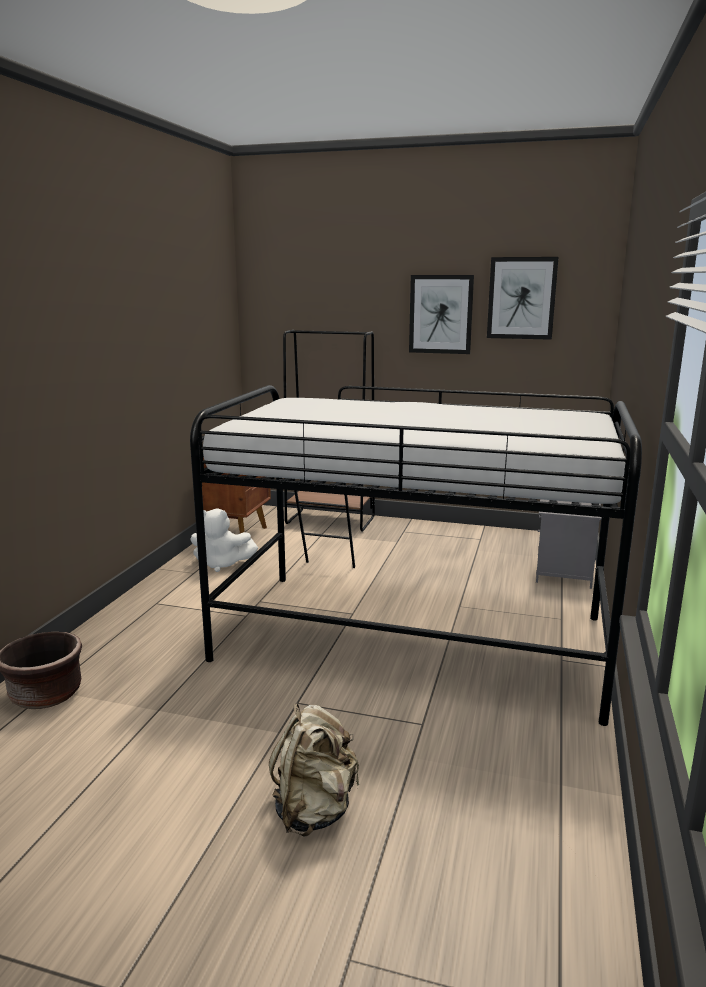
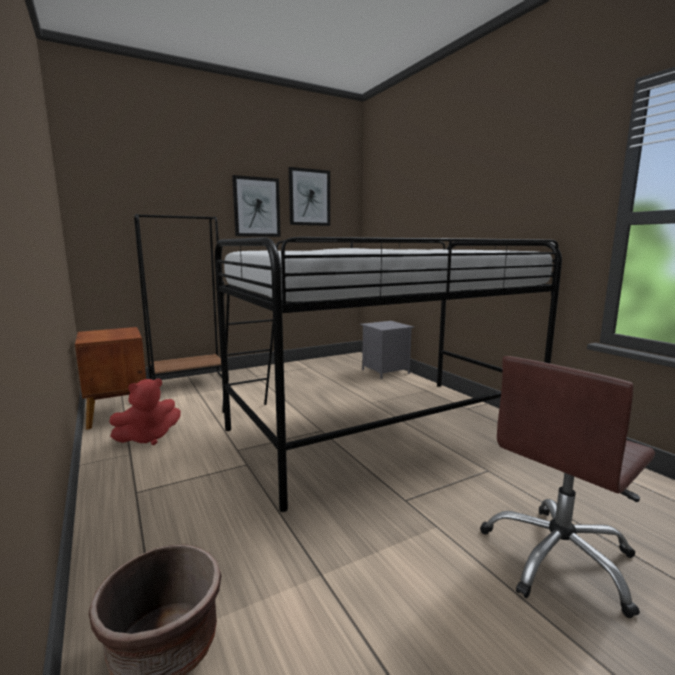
camera: 45 degrees left, 5 degrees down
white plush toy [190,509,258,572] -> red plush toy [109,379,181,445]
beige backpack [269,703,359,837] -> brown office chair [480,356,655,618]

